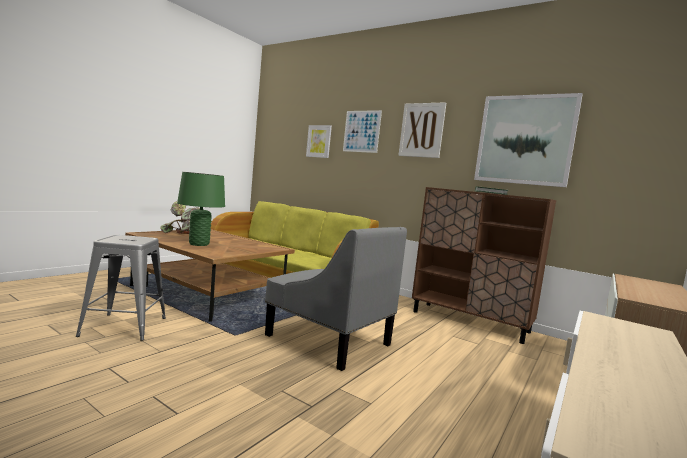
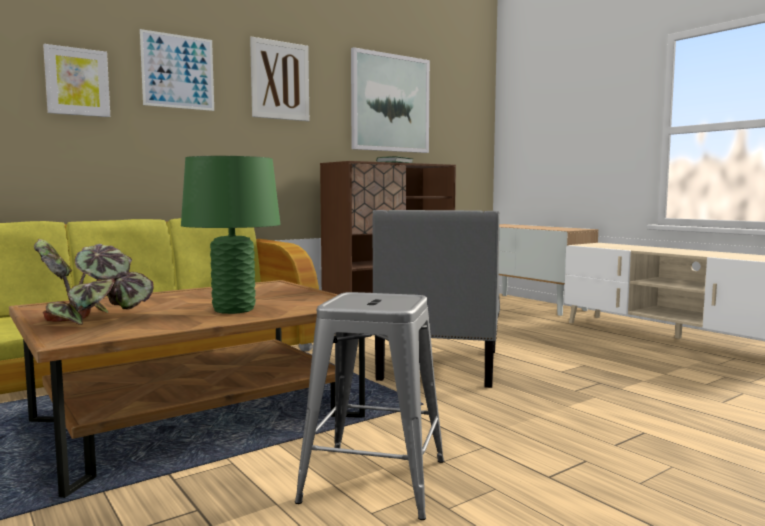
camera: 70 degrees left, 0 degrees up
grey armchair [265,227,407,371] -> grey armchair turned 135 degrees clockwise [373,210,500,388]

